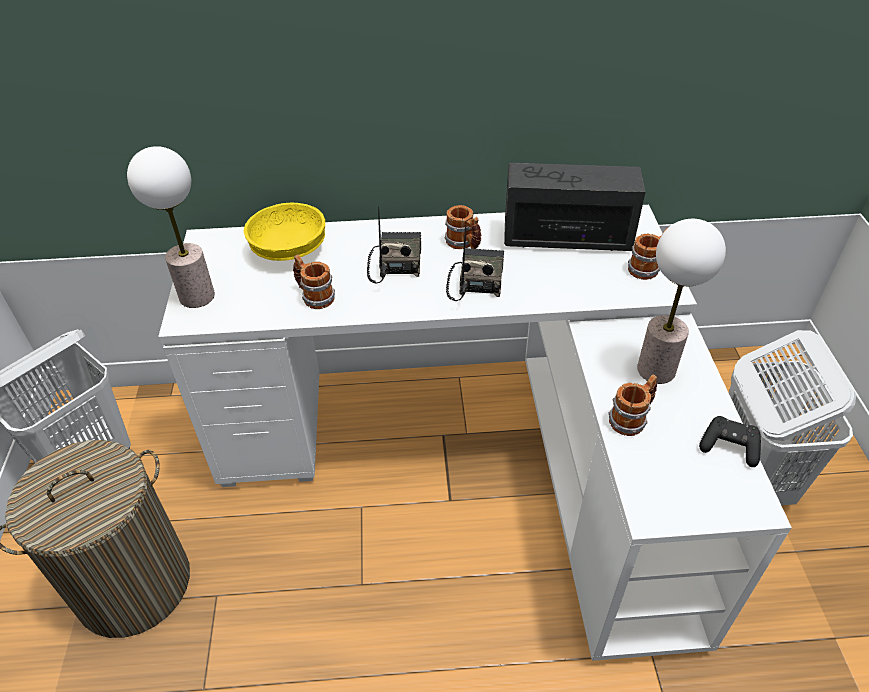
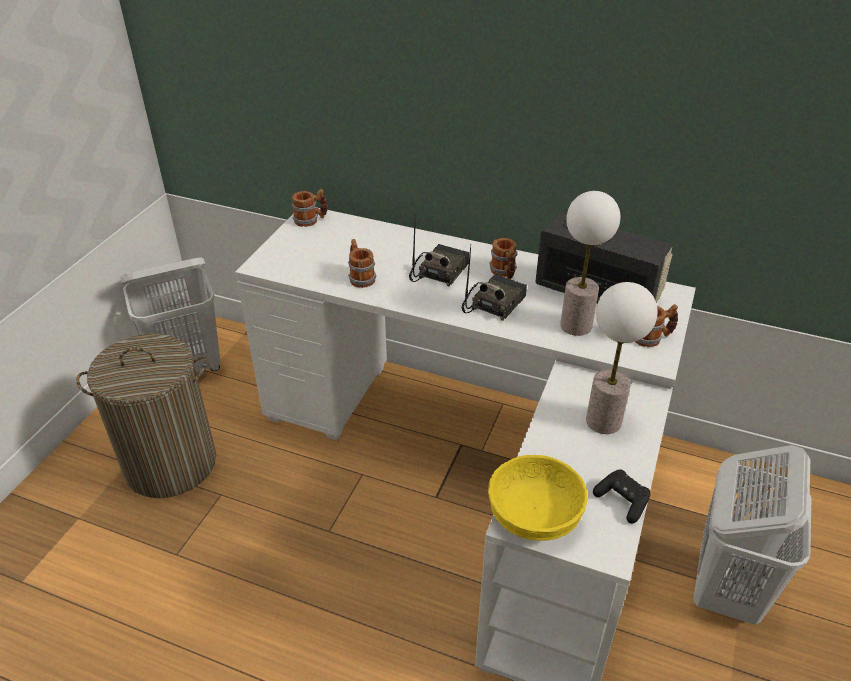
camera: 25 degrees right, 5 degrees down
table lamp [127,146,215,308] -> table lamp moved to [560,191,620,336]
yellow bowl [244,203,325,261] -> yellow bowl moved to [488,455,588,541]
mug [609,375,657,436] -> mug moved to [292,189,328,227]

